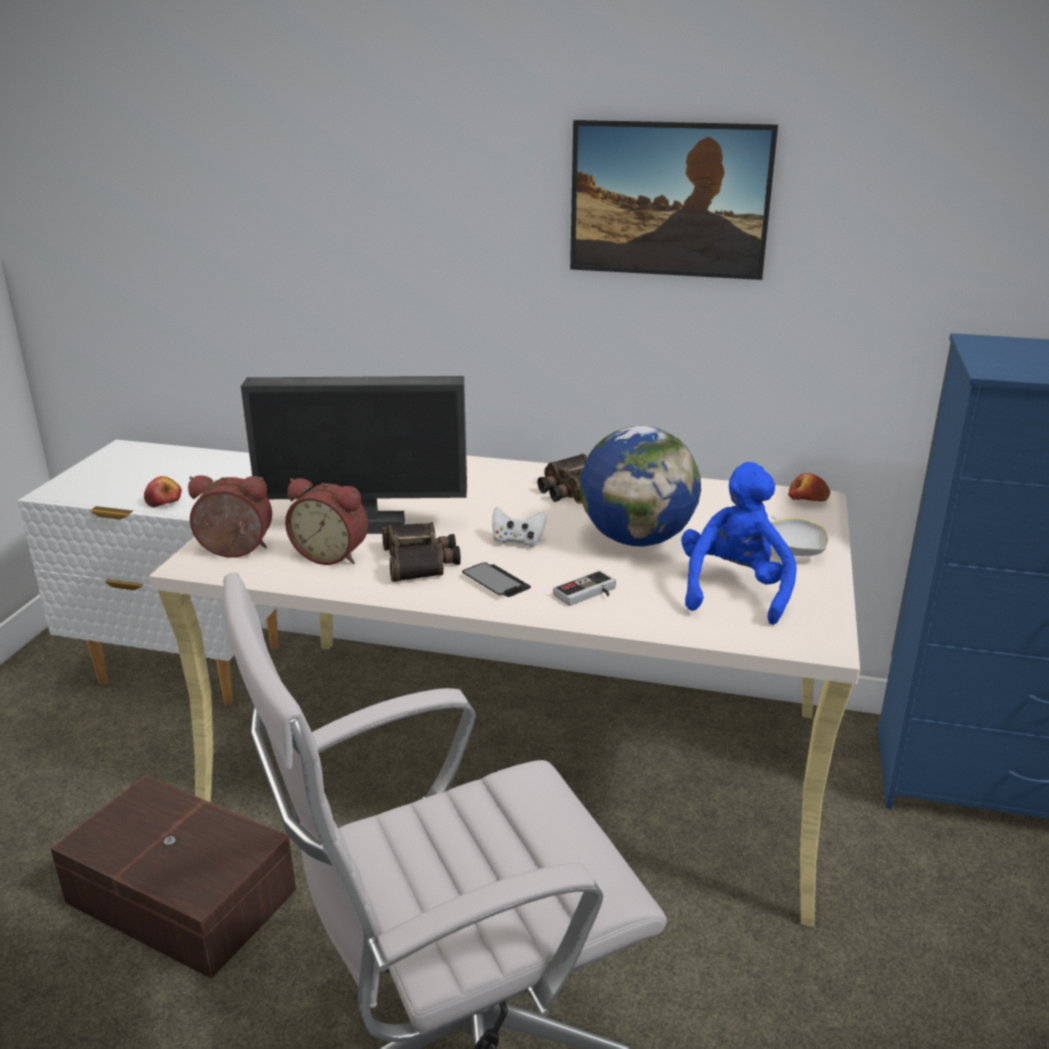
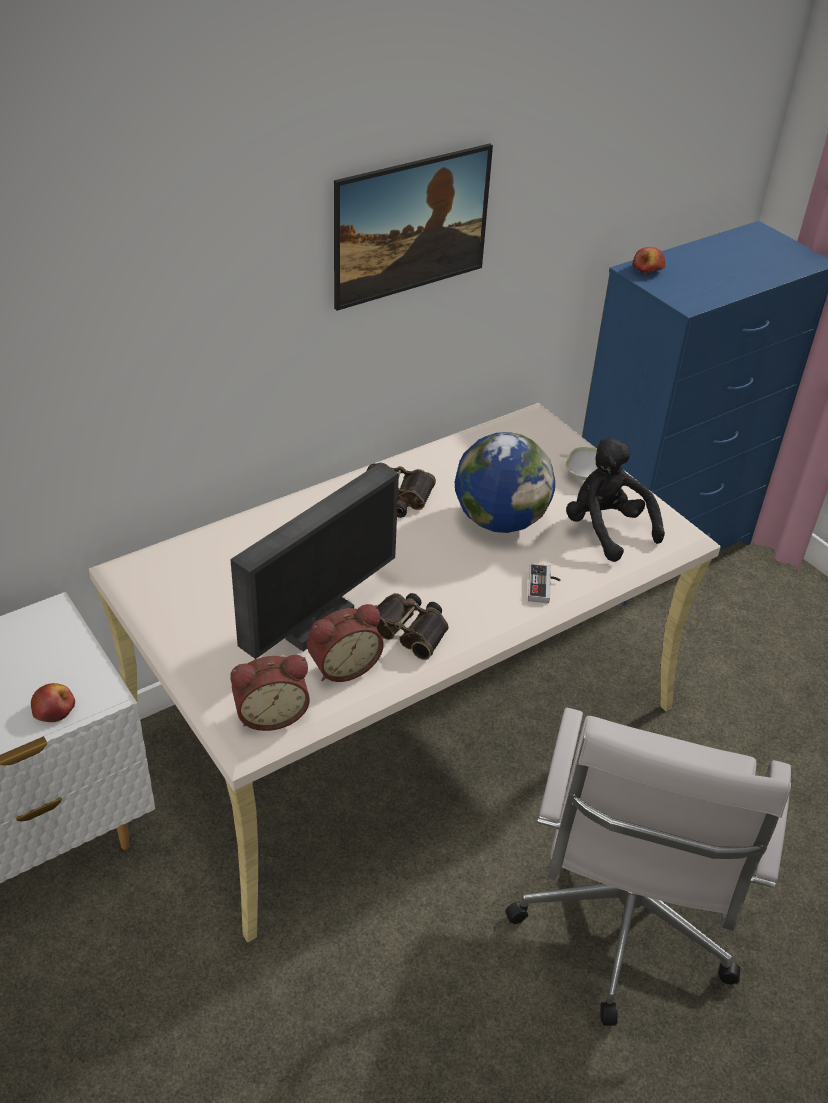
camera: 50 degrees left, 15 degrees up
brown storage box [50,775,296,979] -> none
alarm clock [188,475,272,558] -> alarm clock turned 150 degrees counterclockwise [230,655,310,731]
phone [462,562,531,597] -> none
white game controller [492,507,547,547] -> none
blue plush toy [681,462,797,625] -> black plush toy [566,438,665,562]
apple [788,473,830,502] -> apple moved to [633,247,666,274]

